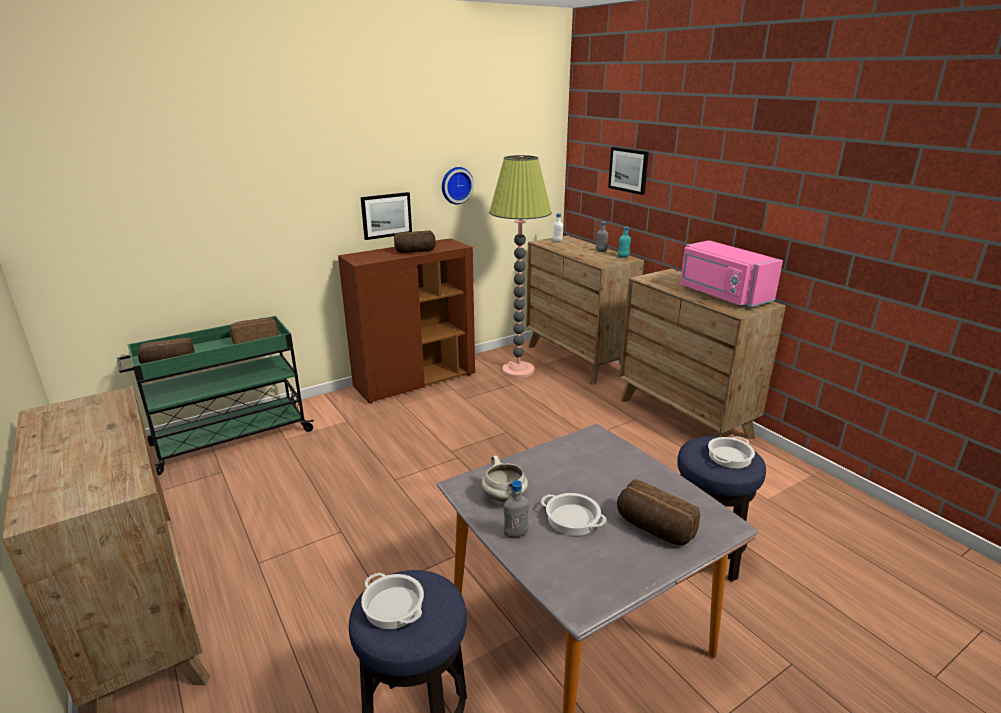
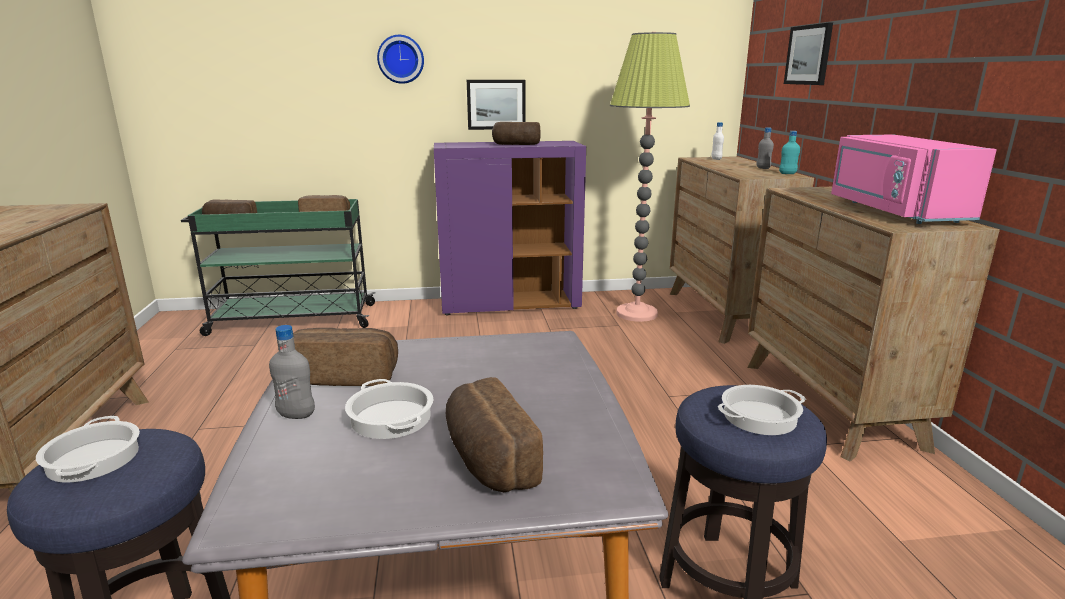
camera: 25 degrees right, 5 degrees down
brown cabinet [338,238,475,403] -> purple cabinet [434,141,586,315]
wall clock [442,167,474,205] -> wall clock moved to [377,35,424,84]
white cooking pot [481,456,528,502] -> bread [293,328,398,386]

